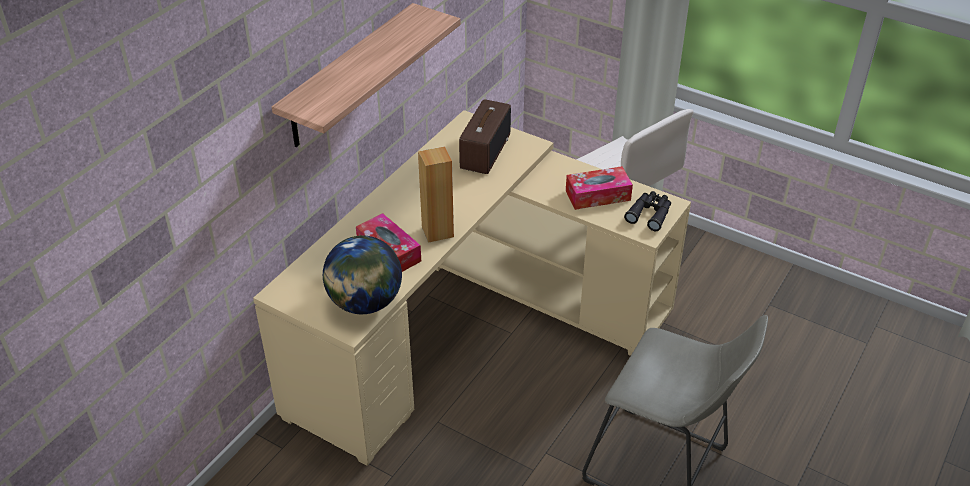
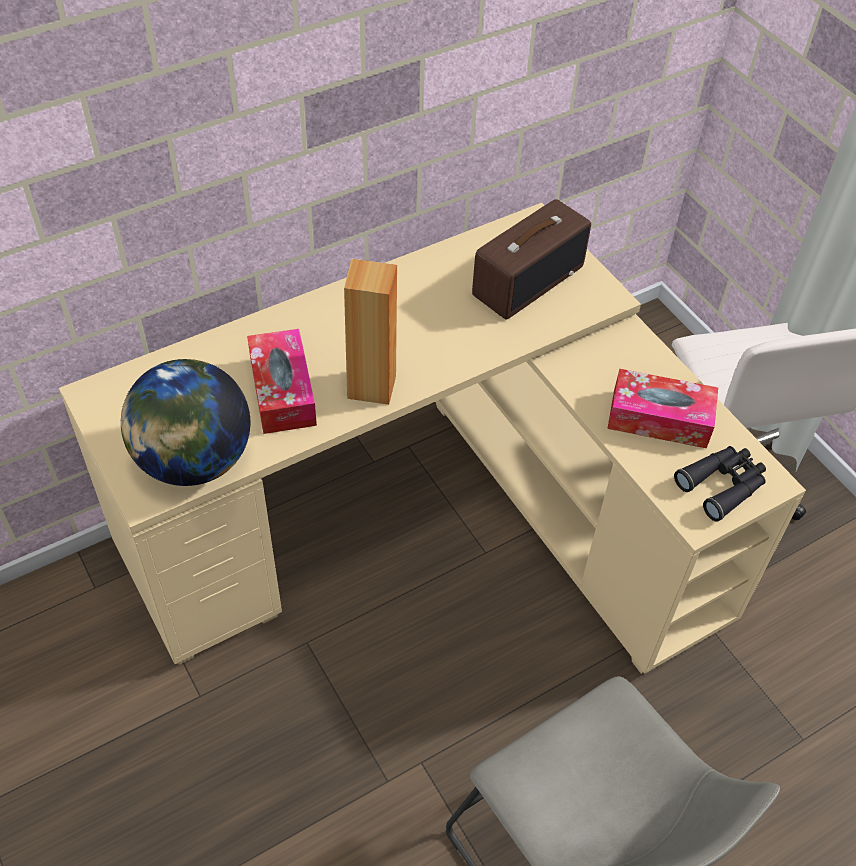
camera: 25 degrees right, 10 degrees up
shelf [272,3,461,147] -> none

